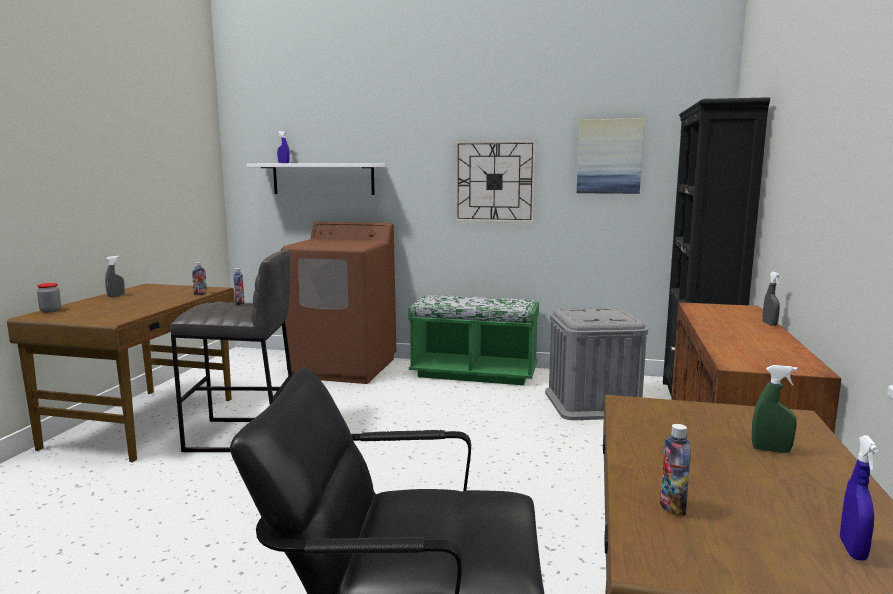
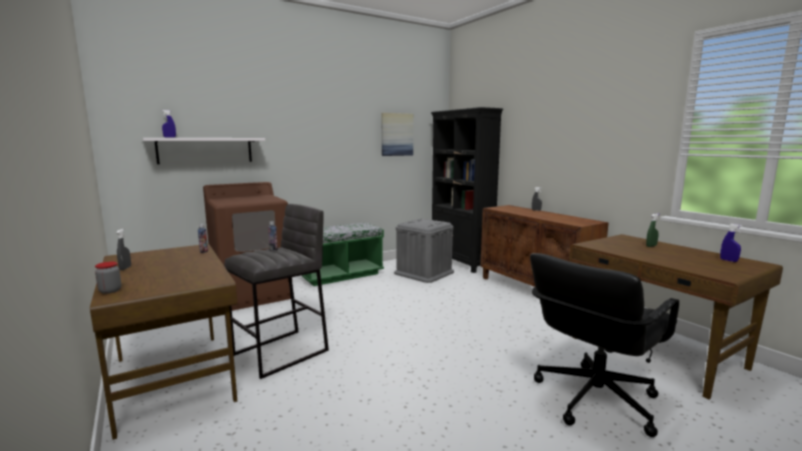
camera: 45 degrees left, 0 degrees up
wall clock [454,140,537,223] -> none
bottle [660,424,691,516] -> none

